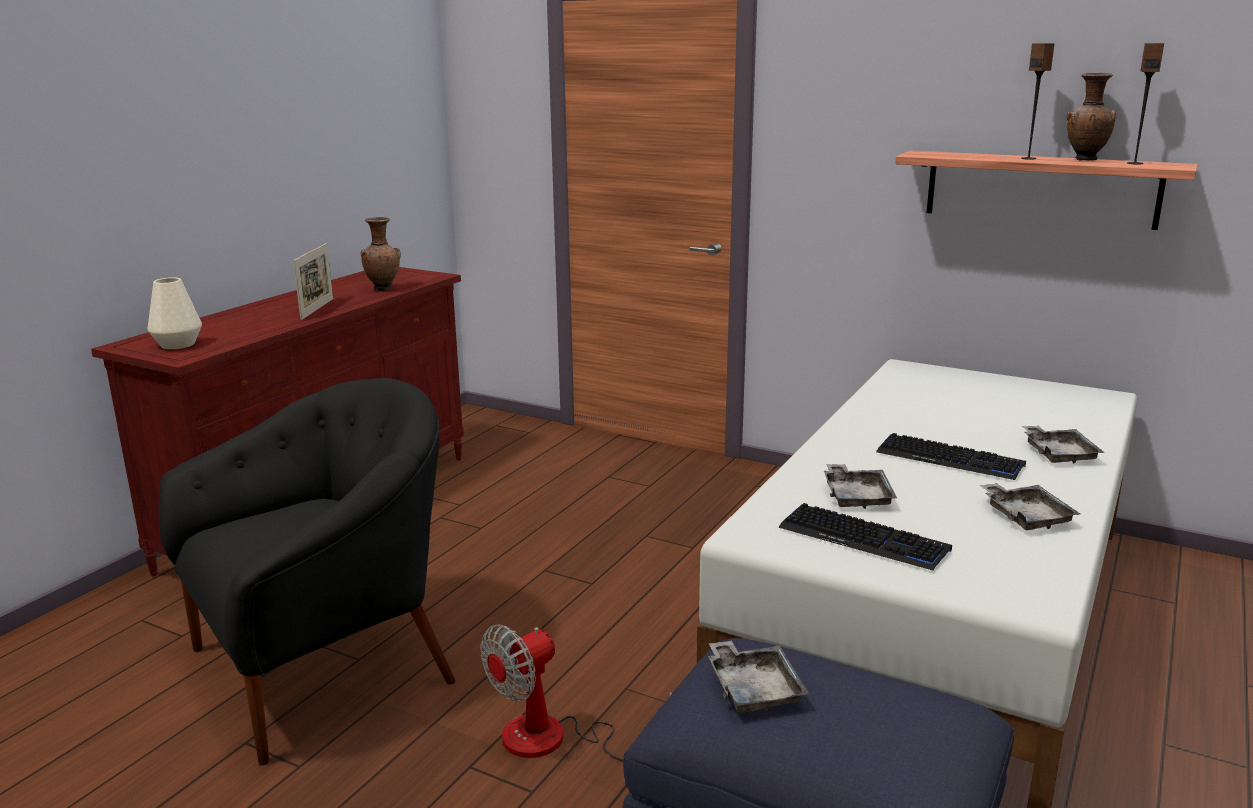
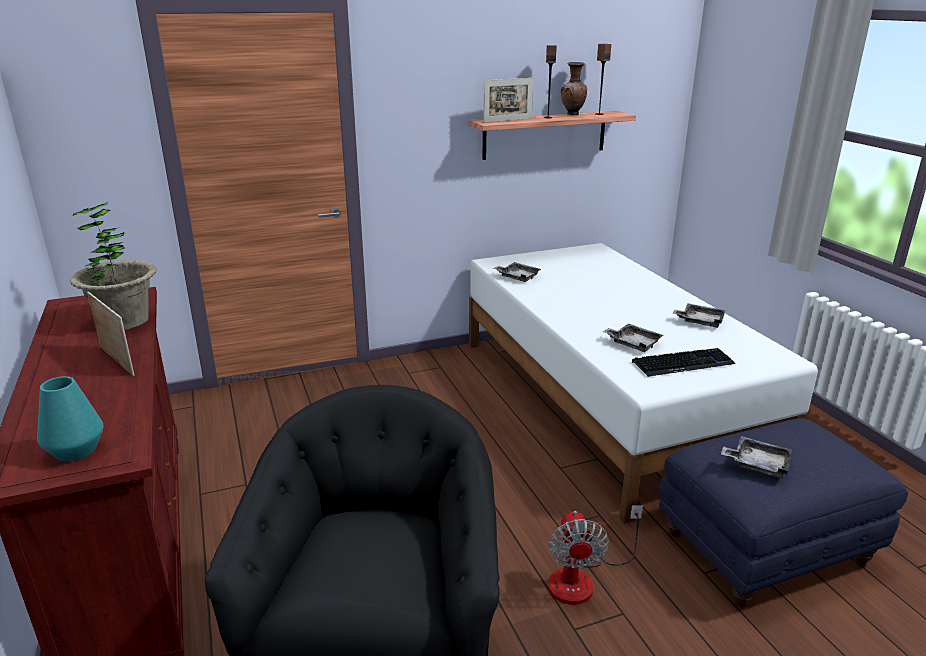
camera: 50 degrees left, 5 degrees up
white vase [148,277,202,349] -> turquoise vase [37,376,104,462]
brown vase [361,217,401,291] -> potted plant [70,201,157,330]
keyboard [876,433,1026,480] -> none
grey tray [1022,425,1105,464] -> grey tray moved to [493,262,541,282]
none -> picture frame [483,78,533,123]

